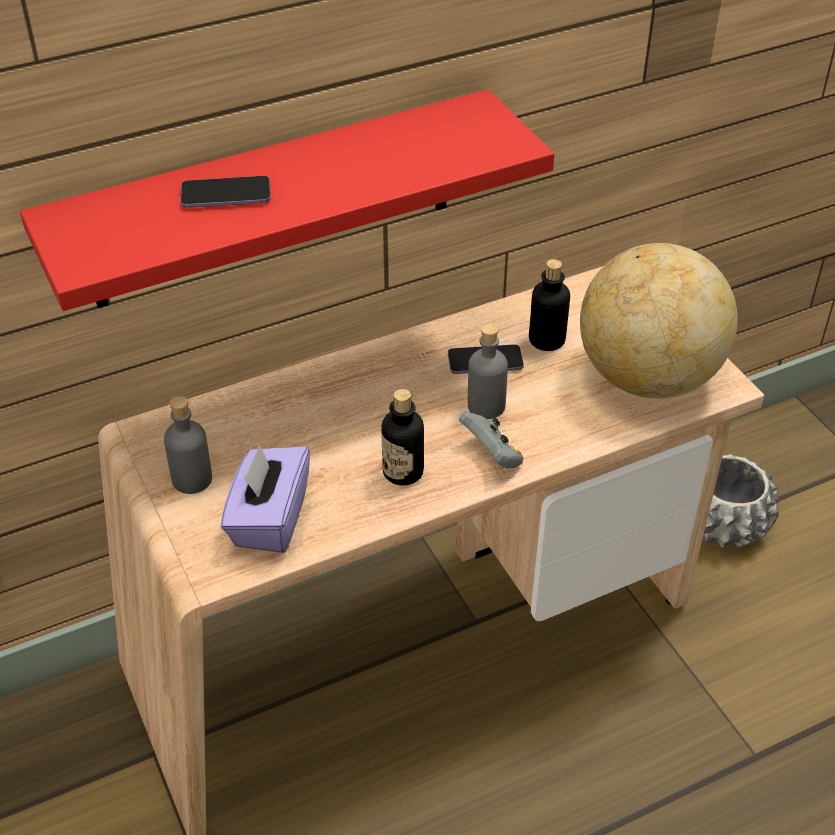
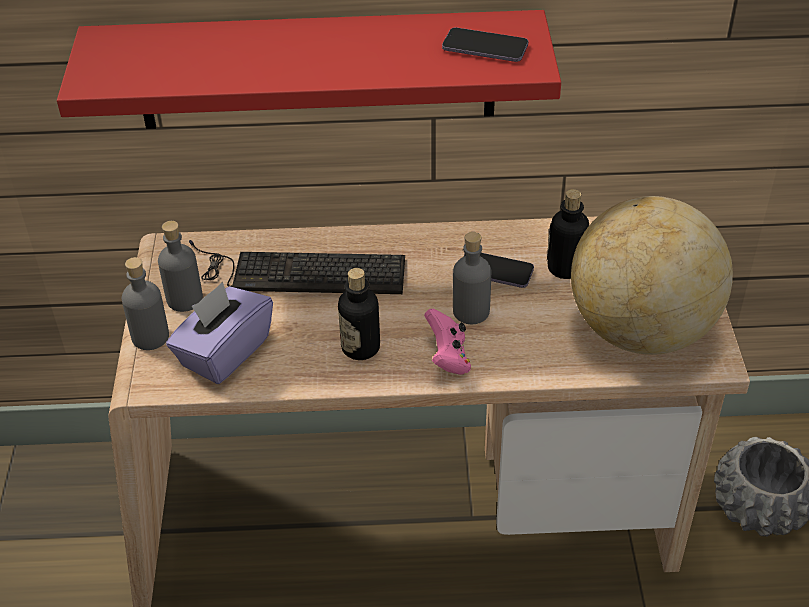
camera: 25 degrees right, 0 degrees up
phone [181,176,271,208] -> phone moved to [442,27,528,62]
grey game controller [459,411,524,468] -> pink game controller [424,309,471,375]
none -> grey bottle [122,257,169,350]
none -> keyboard [189,240,405,294]

